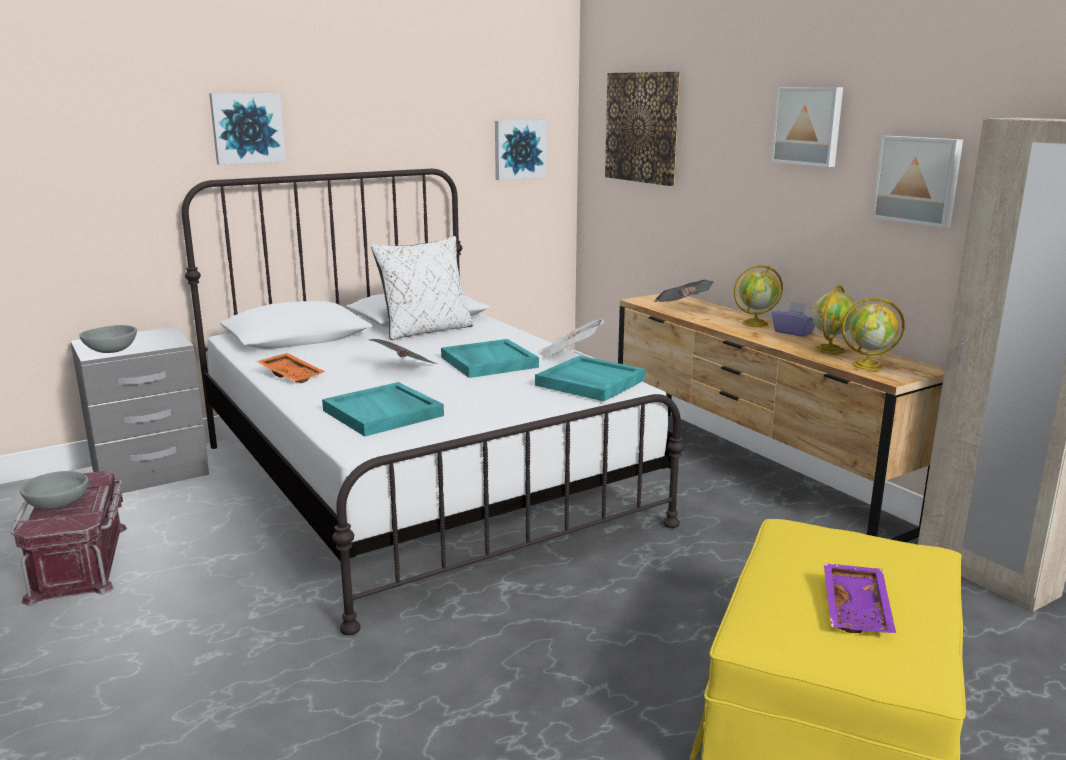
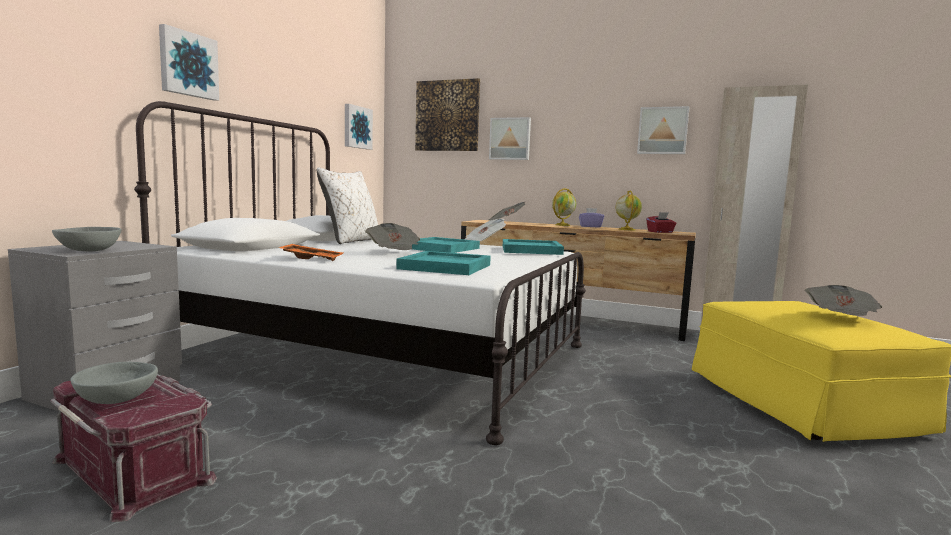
camera: 35 degrees left, 10 degrees down
picture [771,87,843,167] -> picture moved to [489,117,531,160]
purple tray [824,563,896,633] -> newspaper [805,285,882,316]
globe [842,298,905,370] -> red tissue box [646,212,677,233]

